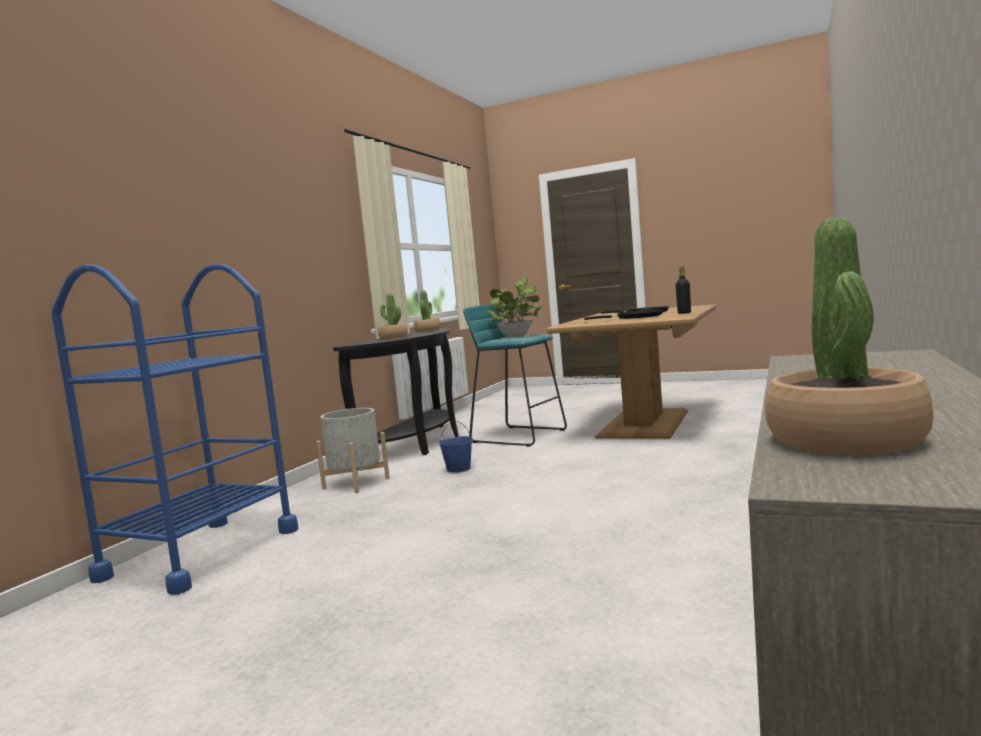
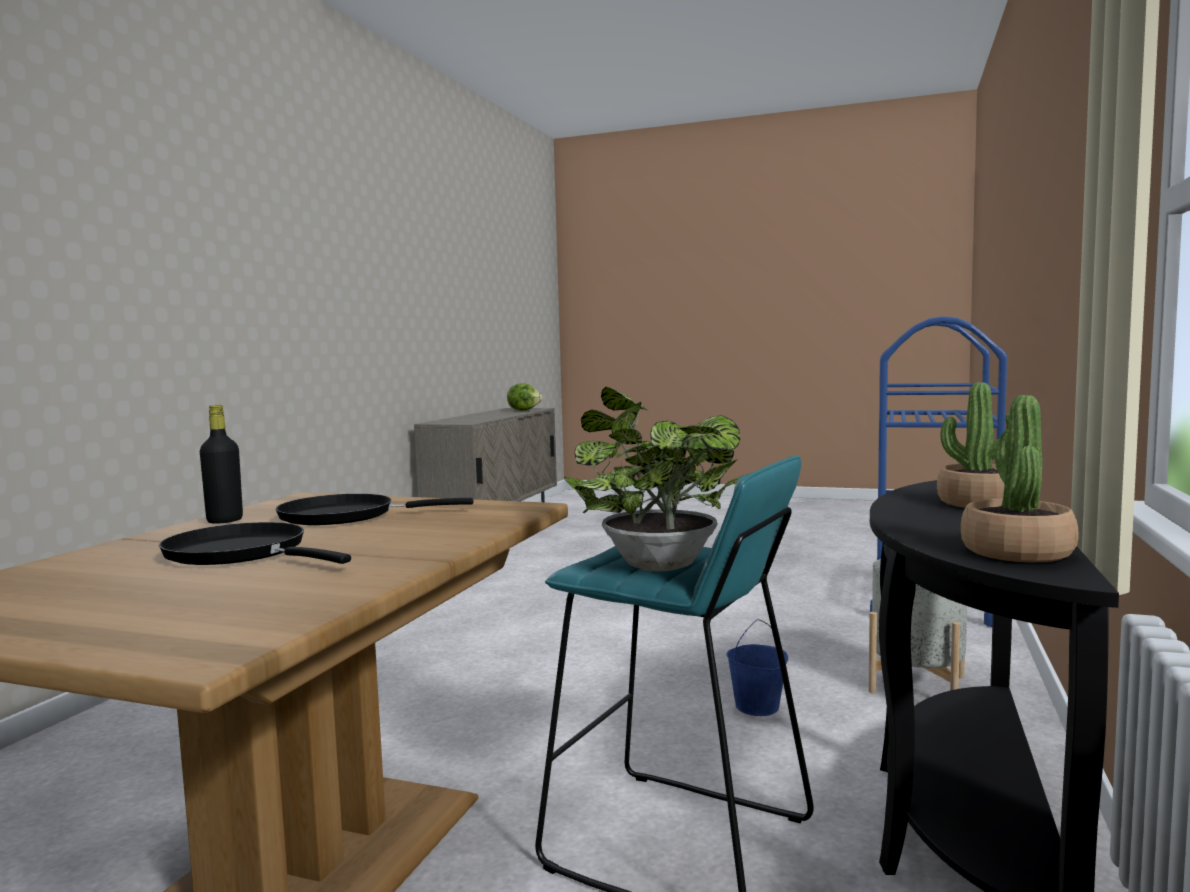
camera: 175 degrees right, 0 degrees up
potted plant [765,217,933,455] -> lettuce [507,383,542,411]

